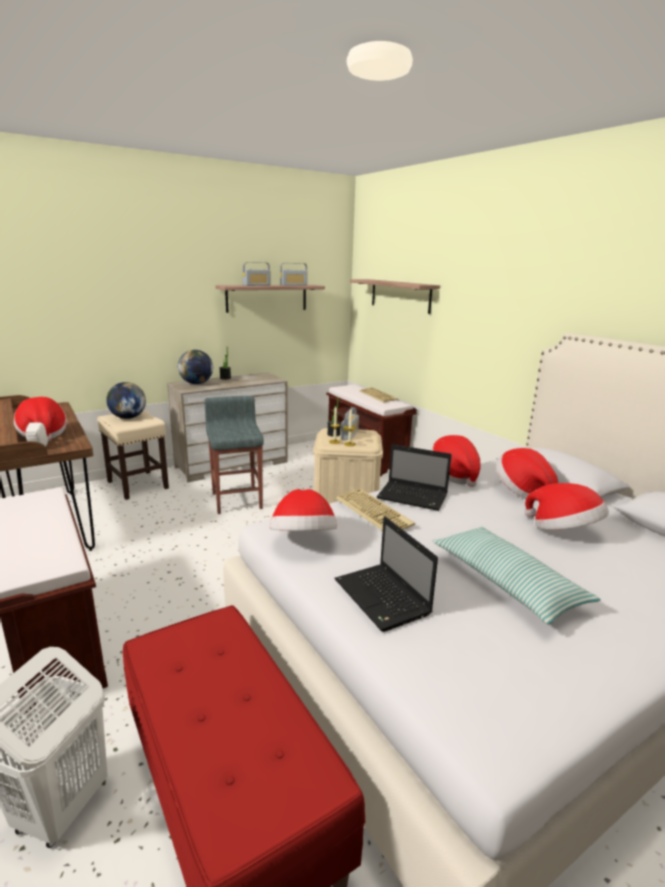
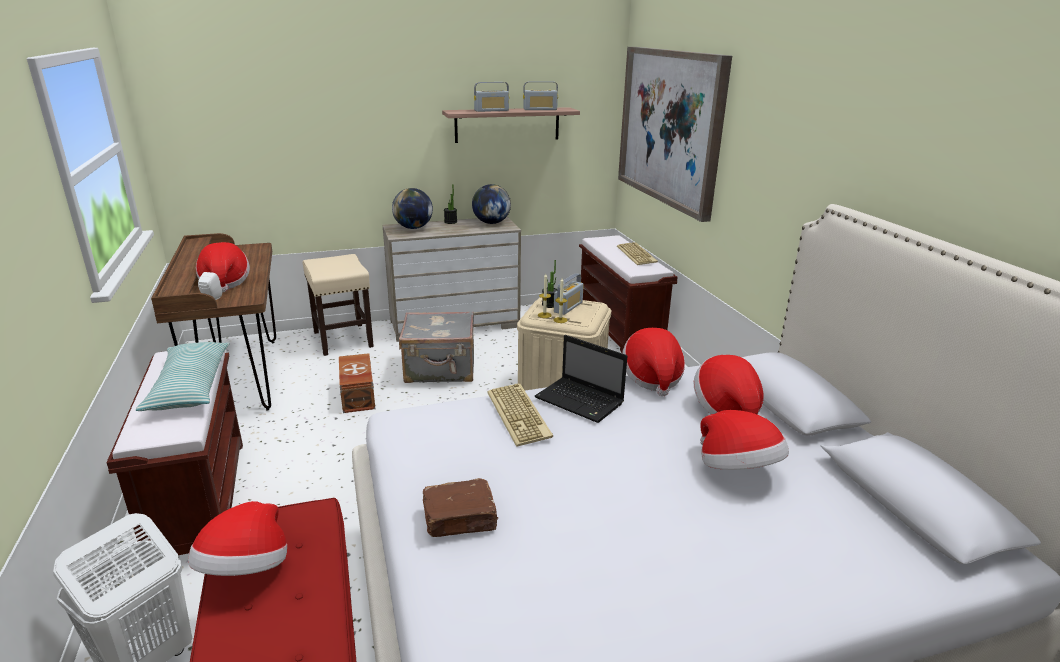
camera: 15 degrees right, 5 degrees up
globe [106,382,146,419] -> globe moved to [472,184,511,224]
grey stool [204,396,264,514] -> grey suitcase [399,311,474,383]
hat [270,489,337,531] -> hat moved to [188,501,287,576]
laptop [334,516,438,632] -> brown book [423,478,498,537]
shelf [350,279,440,314] -> picture [618,47,732,222]
pillow [433,527,601,624] -> pillow moved to [136,342,229,411]
none -> brown storage box [339,353,375,413]

